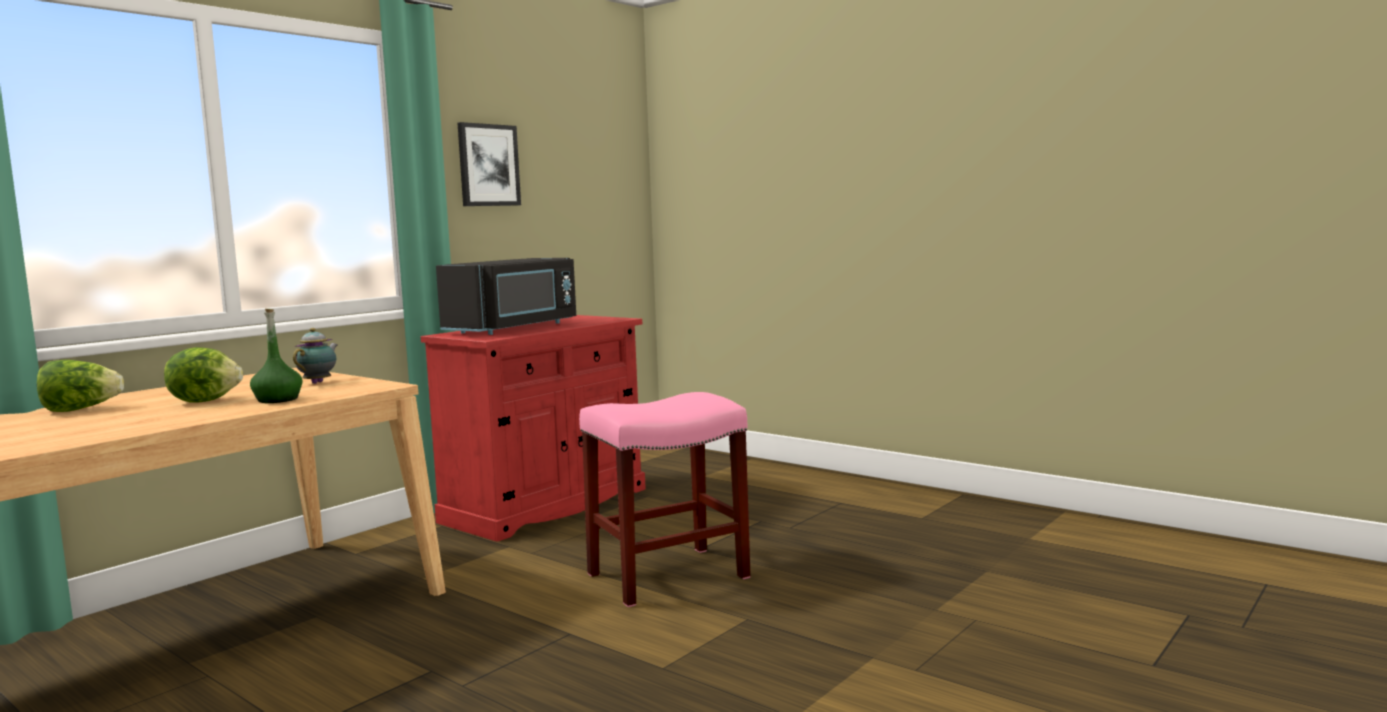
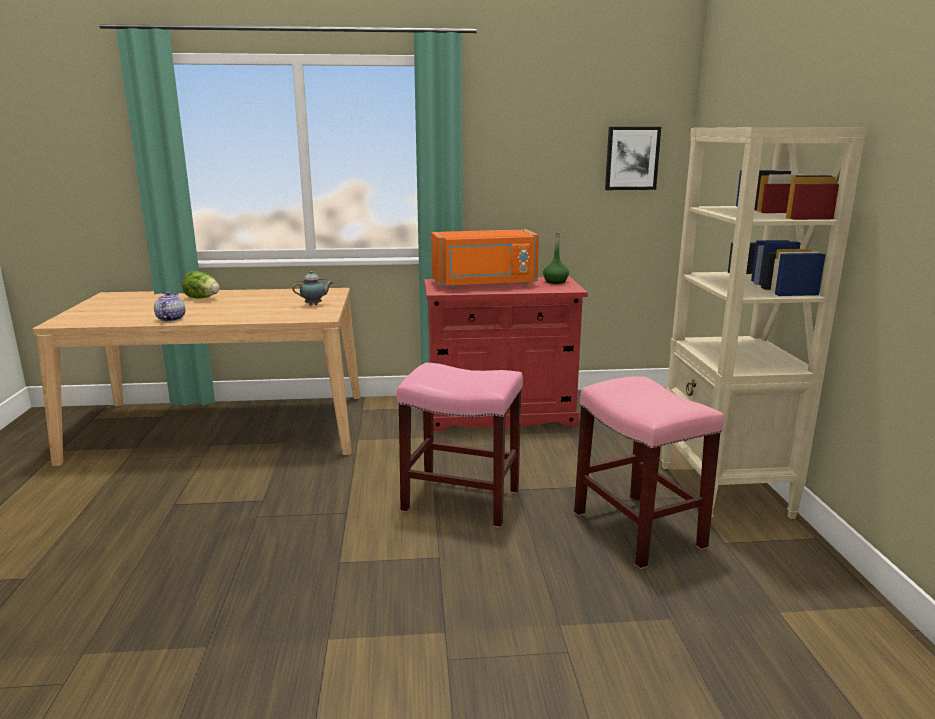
camera: 45 degrees right, 10 degrees up
lettuce [164,347,243,403] -> none
green bottle [250,309,302,403] -> green bottle moved to [543,232,569,284]
black microwave [436,258,576,335] -> orange microwave [431,229,539,288]
picture [458,122,521,206] -> picture moved to [605,127,661,190]
none -> teapot [154,292,185,322]
none -> pink stool [574,376,724,569]
none -> beige bookcase [661,127,867,519]

